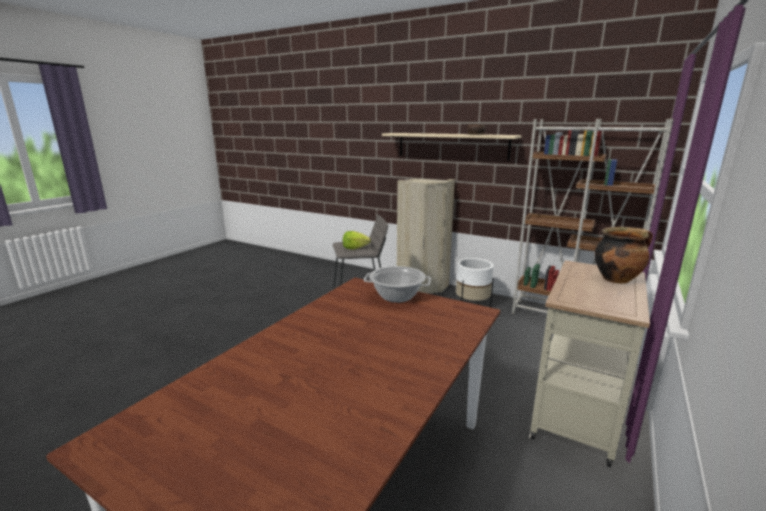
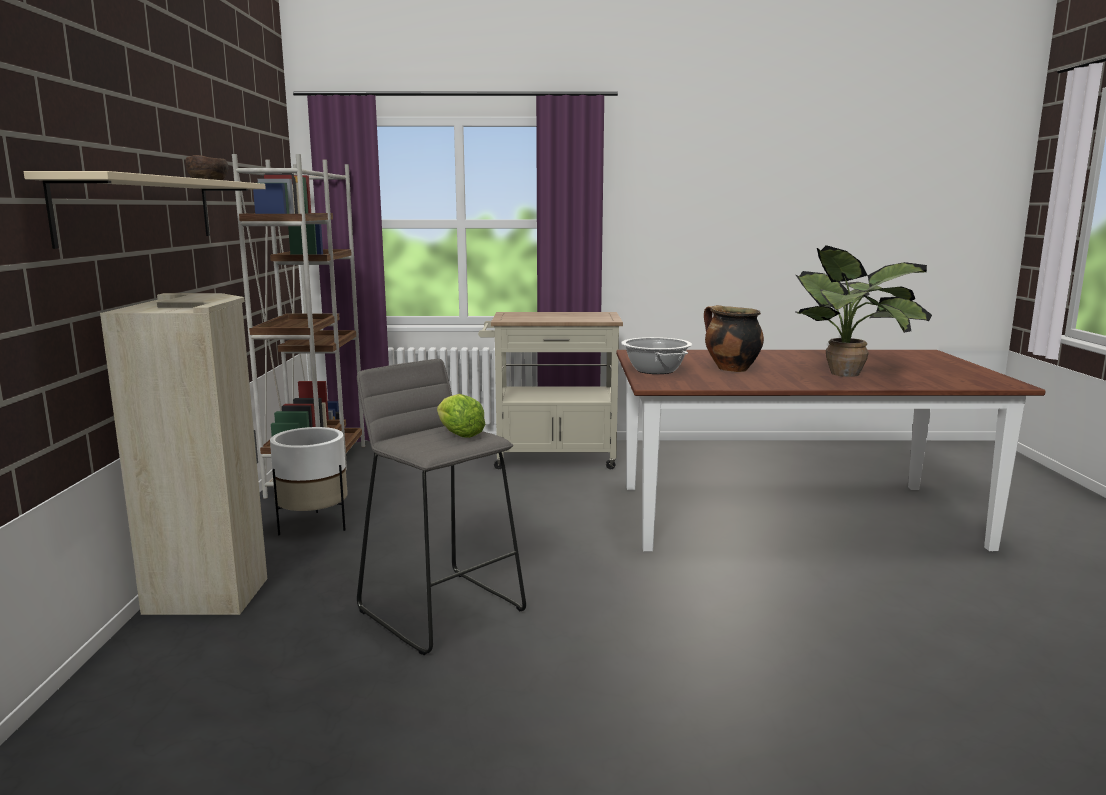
camera: 120 degrees left, 5 degrees down
cooking pot [594,227,653,284] -> cooking pot moved to [704,305,764,372]
none -> potted plant [794,245,932,377]

